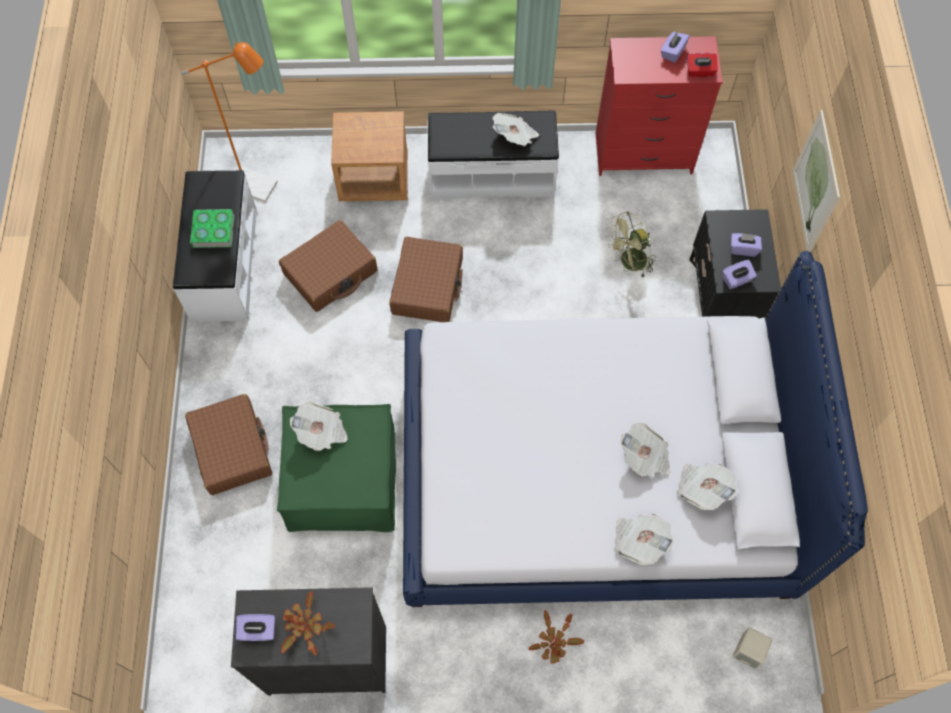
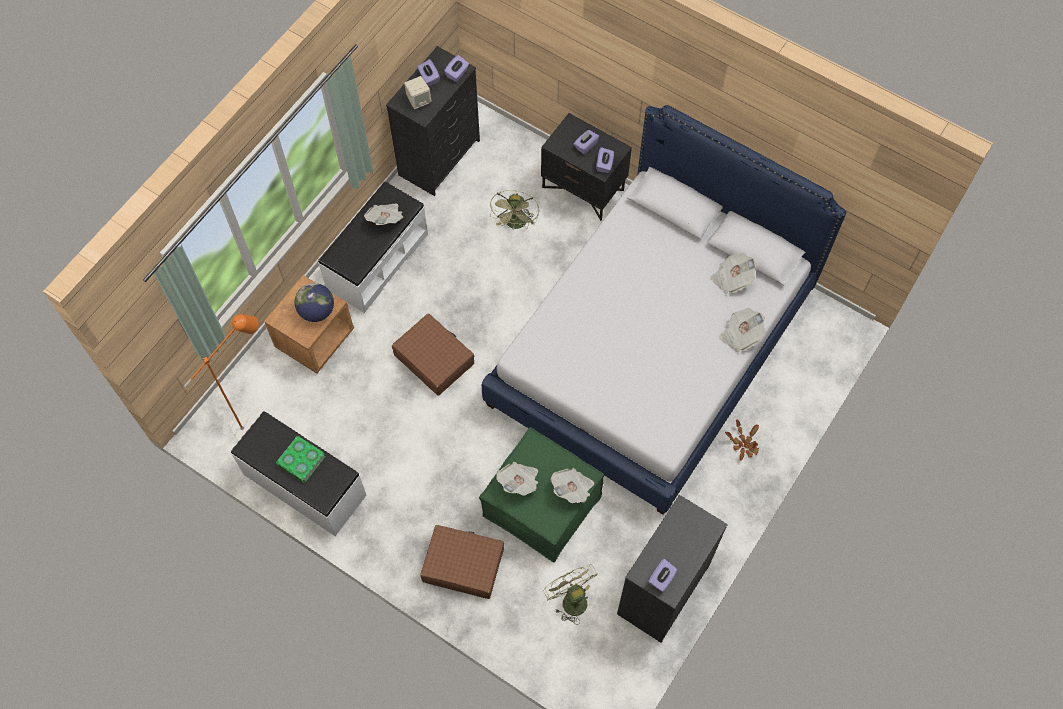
camera: 55 degrees left, 0 degrees up
brown suitcase [279,220,377,312] -> none
potted plant [281,592,335,655] -> none
red dresser [596,36,723,176] -> black dresser [386,46,480,196]
newspaper [621,423,670,478] -> newspaper moved to [551,468,594,503]
red tissue box [687,53,718,77] -> purple tissue box [444,55,469,82]
beige speaker [733,627,772,669] -> beige speaker moved to [404,76,432,109]
picture [792,110,840,252] -> none
none -> globe [295,283,334,322]
none -> green fan [544,564,598,625]

